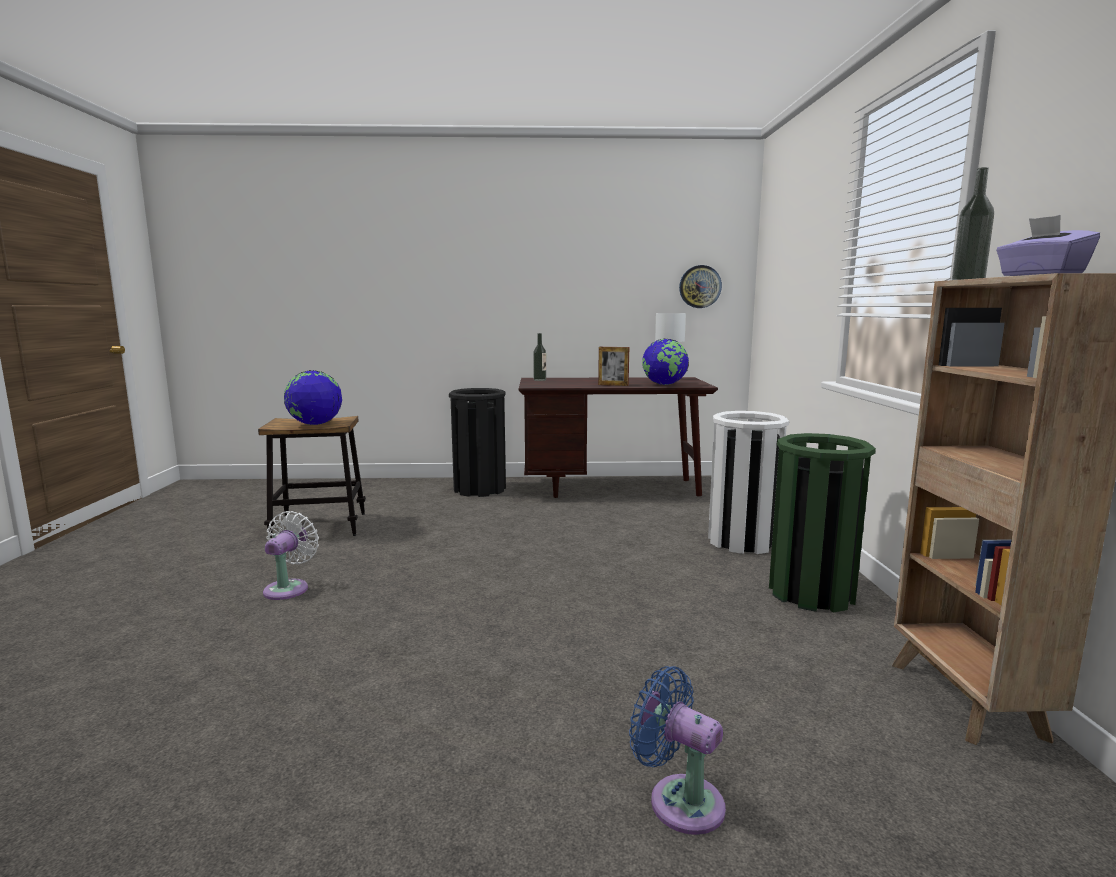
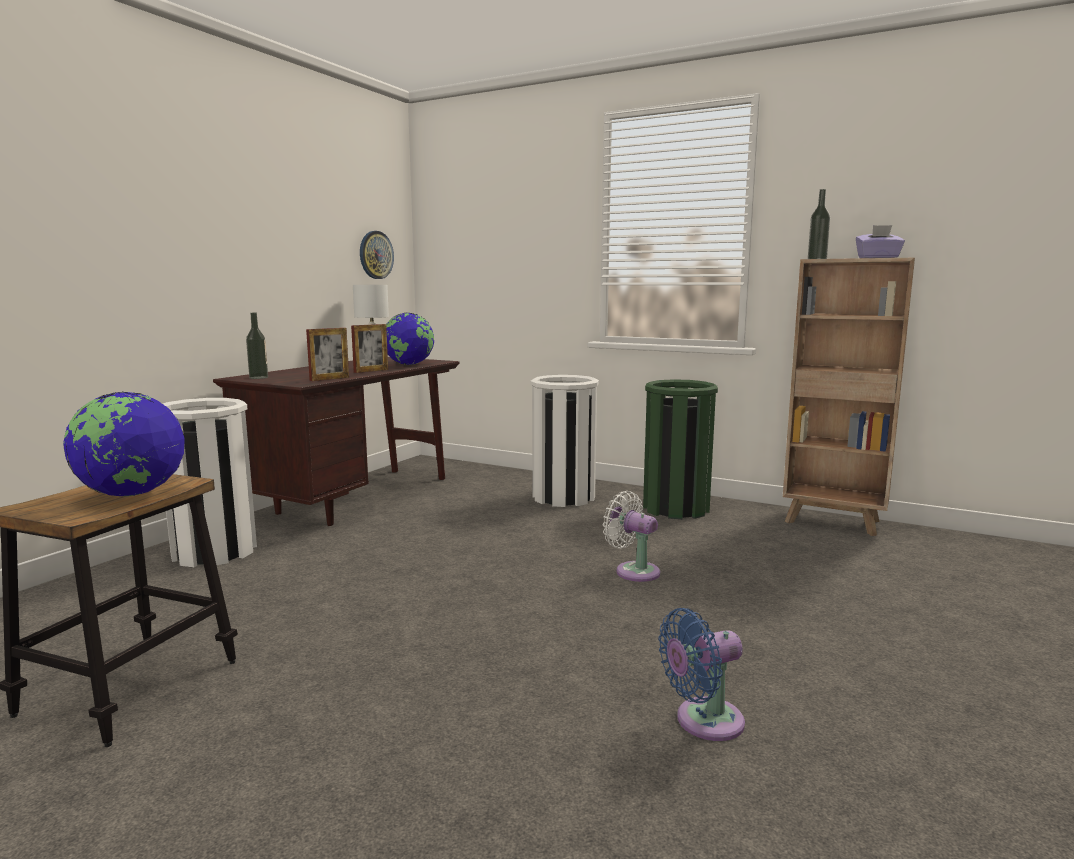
camera: 60 degrees left, 0 degrees up
white fan [263,511,319,600] -> white fan moved to [603,491,660,582]
black trash can [449,388,506,497] -> white trash can [163,398,257,567]
blue fan [629,666,726,835] -> blue fan moved to [659,608,745,741]
none -> picture frame [306,328,349,381]

